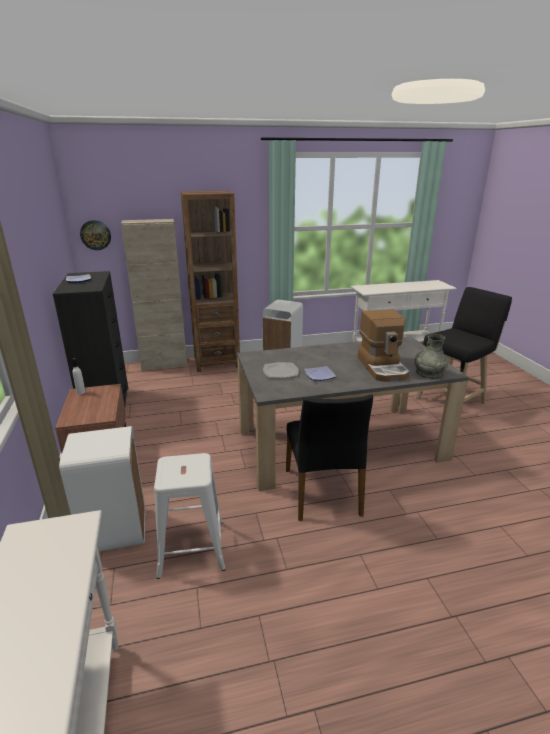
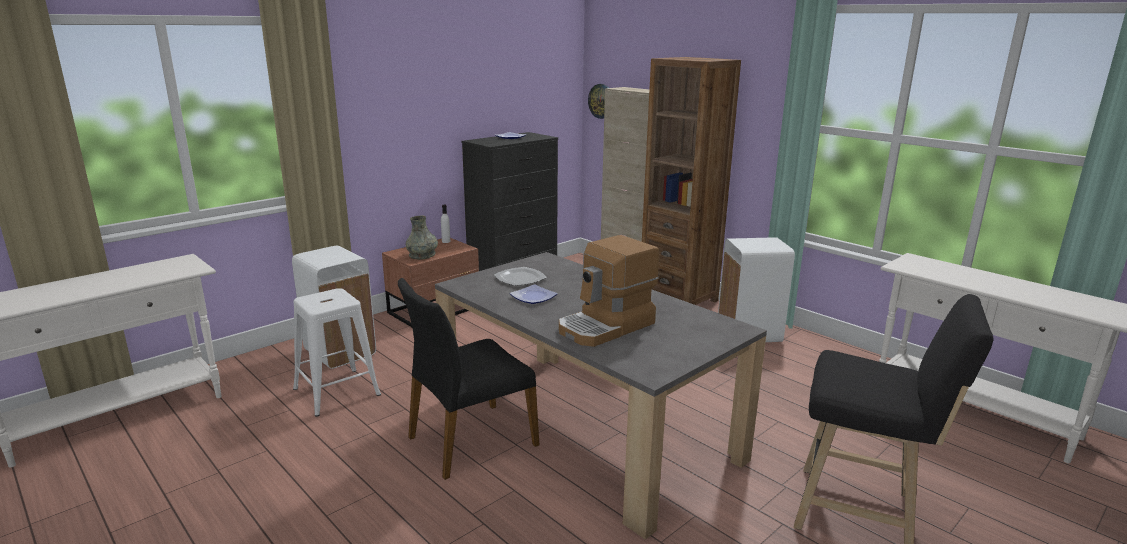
camera: 60 degrees right, 5 degrees down
grey vase [415,334,448,378] -> grey vase moved to [406,216,438,260]

